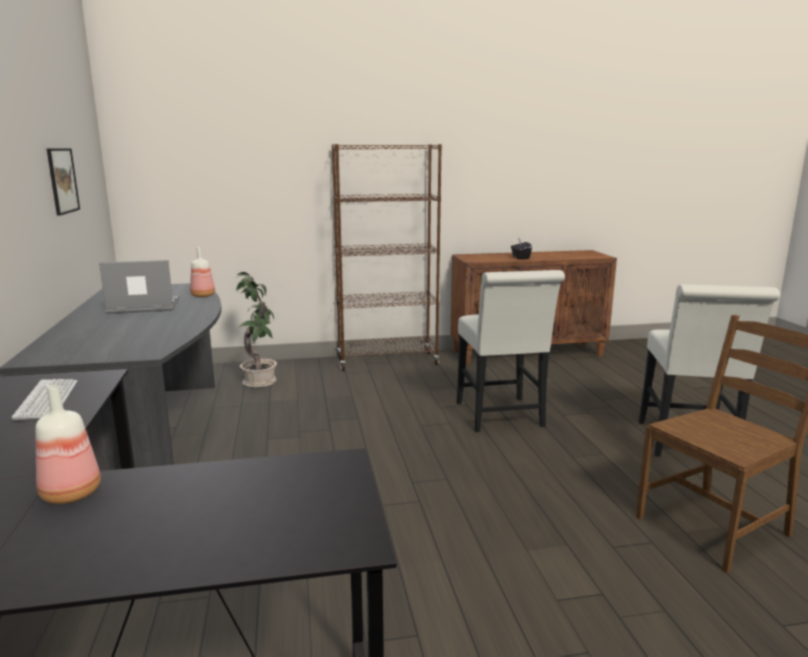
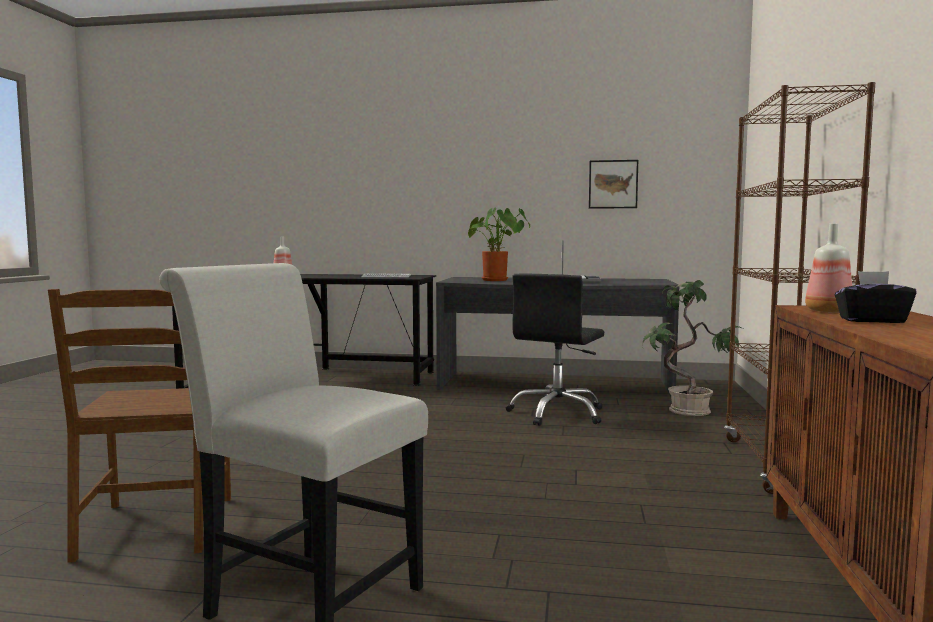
camera: 110 degrees right, 10 degrees down
bottle [190,247,215,297] -> bottle moved to [805,224,852,312]
white chair [456,270,565,432] -> none
none -> potted plant [468,208,530,281]
none -> black office chair [506,274,604,426]

